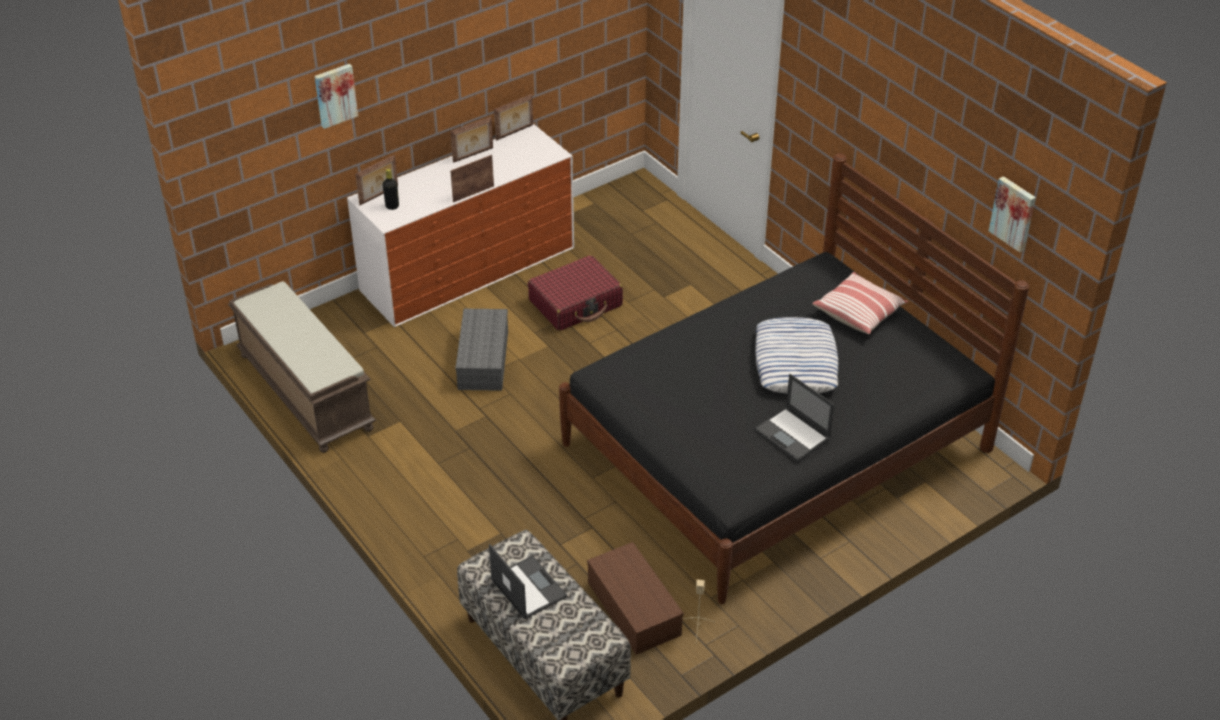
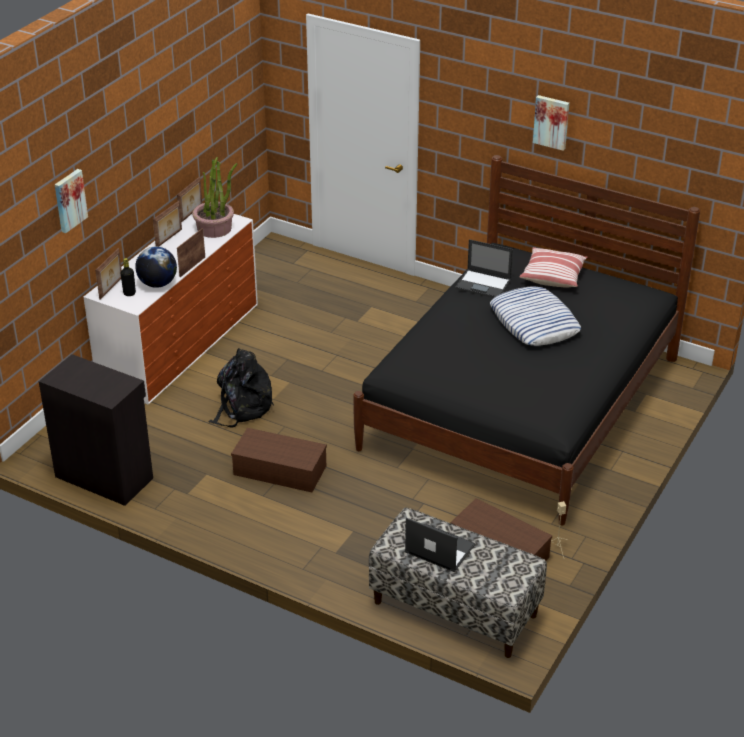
camera: 25 degrees left, 5 degrees down
brown bench [228,281,376,453] -> black cabinet [39,354,153,506]
grey storage box [455,309,508,391] -> black backpack [209,348,274,428]
red suitcase [528,255,623,331] -> none
laptop [755,374,835,462] -> laptop moved to [455,239,513,298]
picture [989,176,1036,252] -> picture moved to [533,95,570,151]
none -> globe [135,246,177,288]
none -> potted plant [192,157,237,238]
none -> brown storage box [231,428,327,492]

